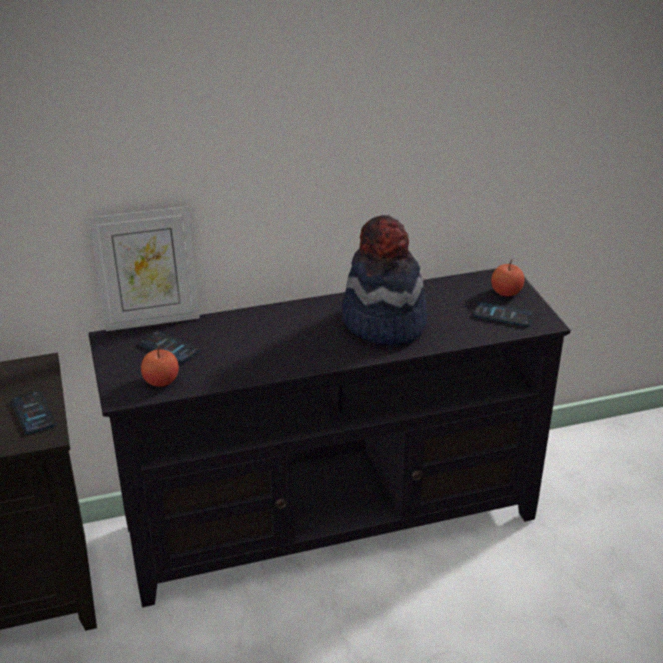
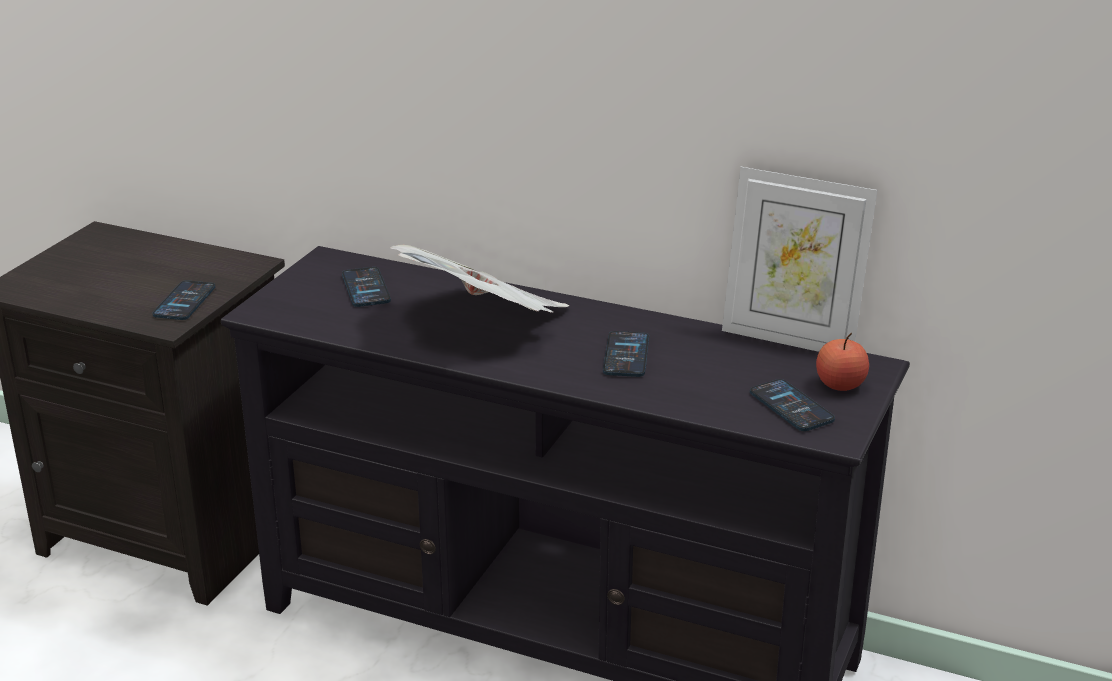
camera: 40 degrees right, 5 degrees down
picture frame [89,206,200,331] -> picture frame moved to [722,167,877,352]
apple [141,345,179,387] -> none
hat [342,215,427,345] -> phone [603,331,649,377]
none -> newspaper [390,245,570,312]

